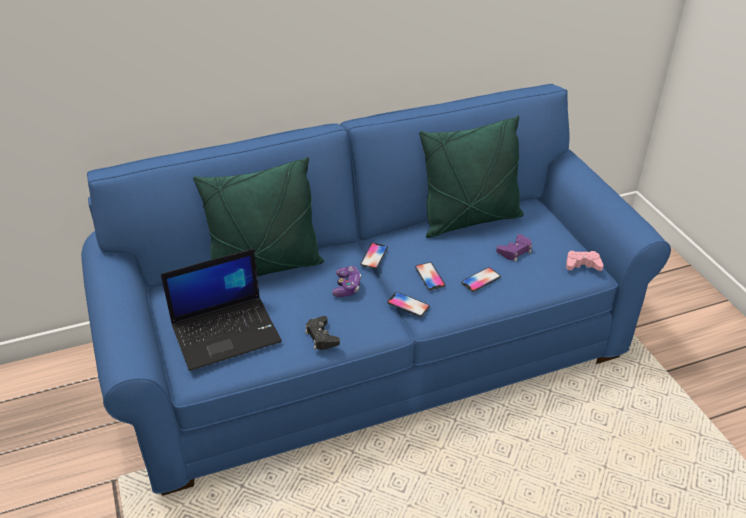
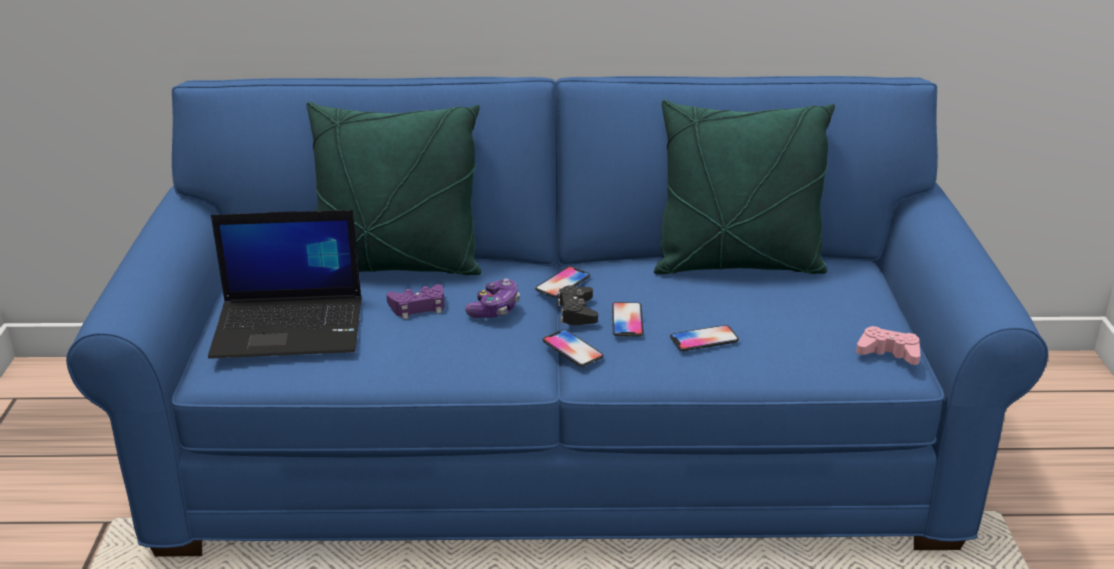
camera: 20 degrees right, 10 degrees down
black game controller [305,316,340,350] -> black game controller moved to [558,285,598,325]
purple game controller [496,234,532,262] -> purple game controller moved to [386,284,445,319]

